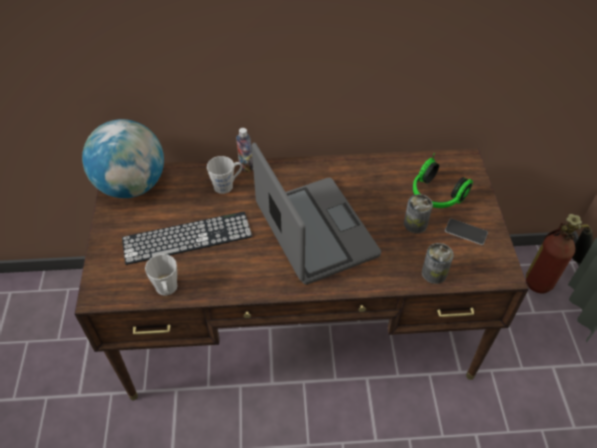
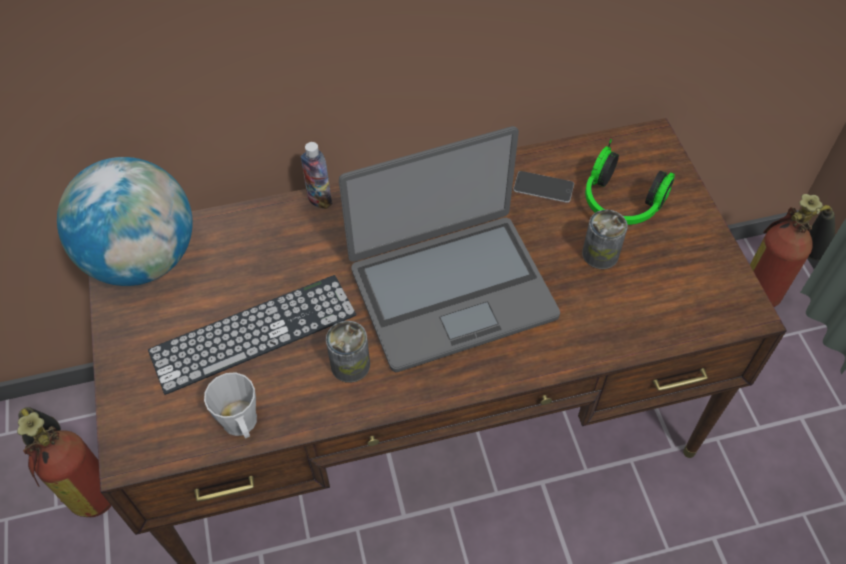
camera: 10 degrees left, 5 degrees up
grey mug [207,156,242,194] -> none
laptop [252,142,381,285] -> laptop turned 105 degrees clockwise [339,126,560,372]
can [422,243,454,284] -> can moved to [326,321,370,383]
phone [445,219,488,245] -> phone moved to [513,171,574,203]
none -> fire extinguisher [17,407,111,517]

